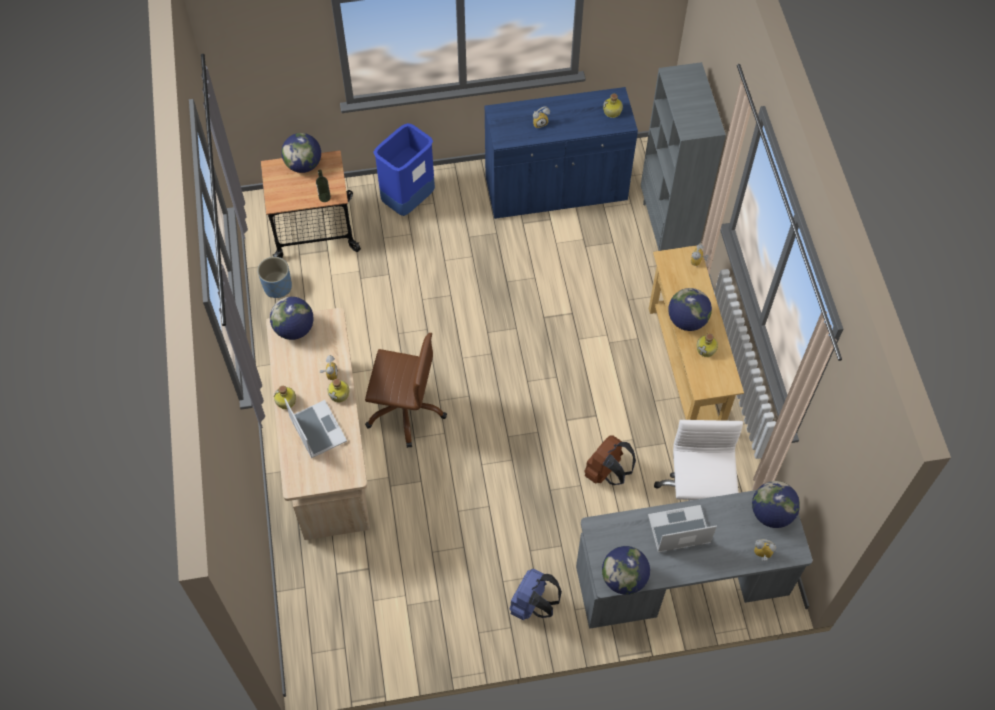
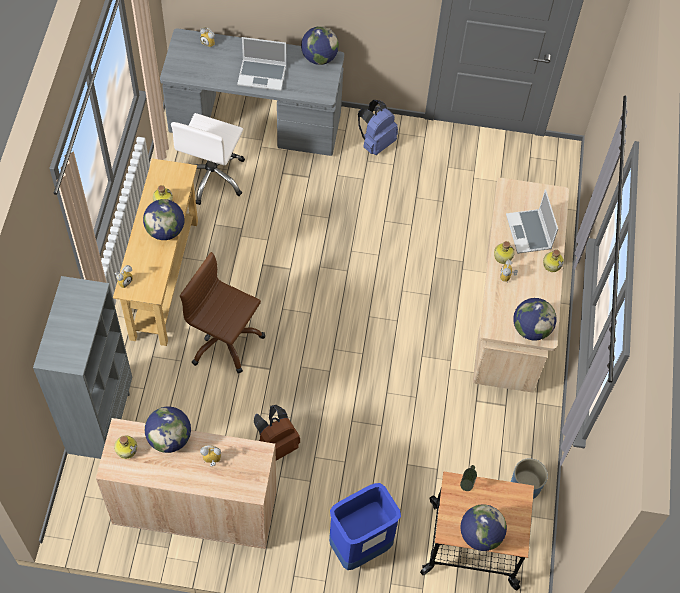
camera: 165 degrees left, 0 degrees up
brown office chair [365,333,447,448] -> brown office chair moved to [180,252,265,374]
blue cabinet [485,87,638,219] -> beige cabinet [96,418,277,549]
brown backpack [585,435,636,485] -> brown backpack moved to [254,405,300,461]
globe [752,481,800,528] -> globe moved to [145,406,191,453]

